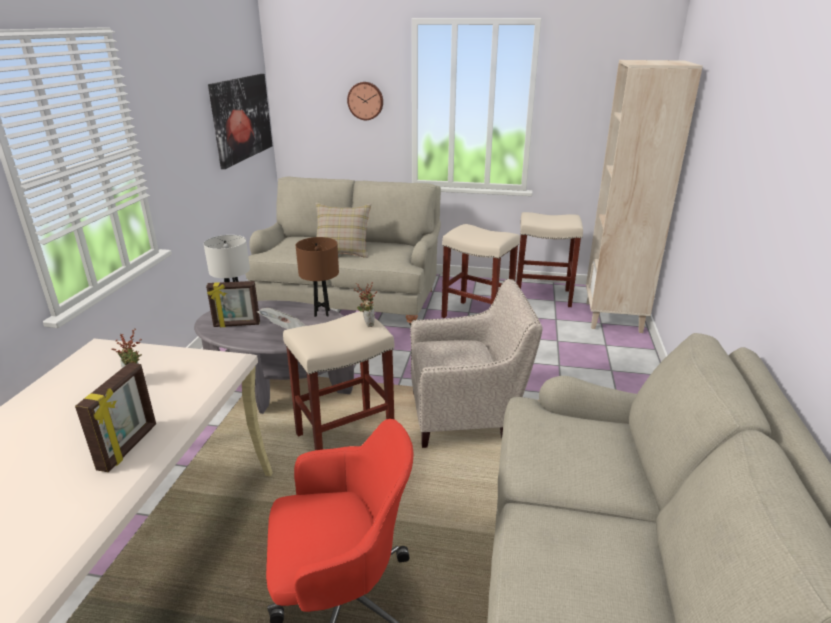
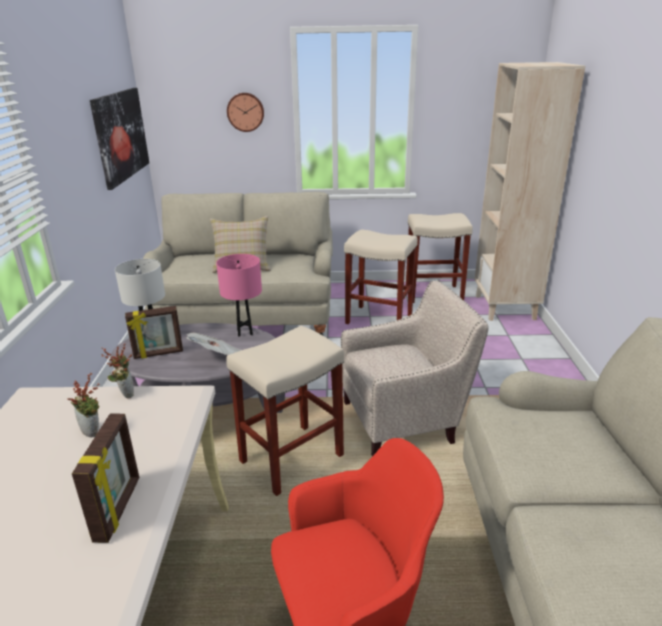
camera: 10 degrees left, 0 degrees up
brown table lamp [295,237,339,317] -> pink table lamp [216,254,262,337]
potted plant [354,282,378,327] -> potted plant moved to [102,344,134,399]

